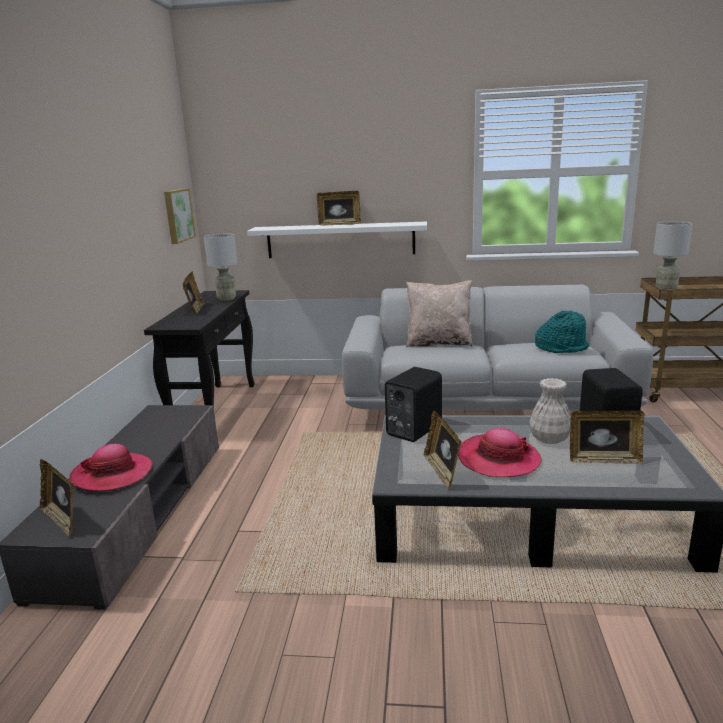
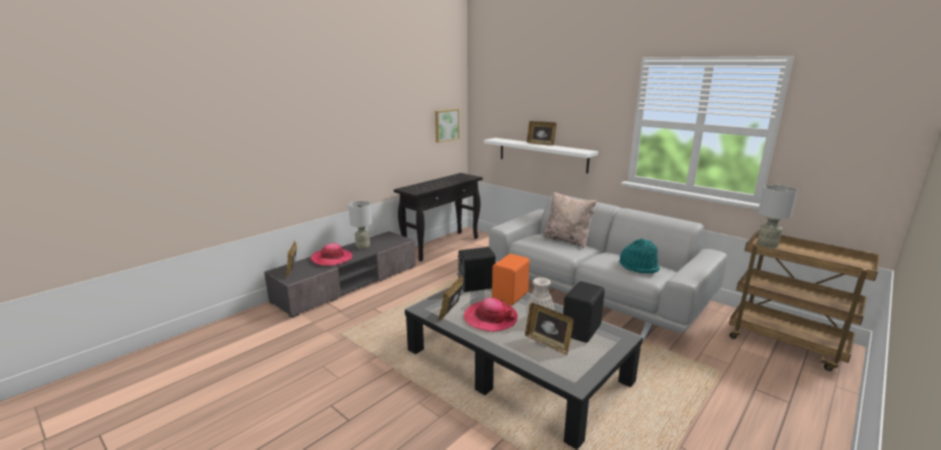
camera: 35 degrees right, 0 degrees up
picture frame [182,271,205,314] -> none
grey table lamp [204,234,238,301] -> grey table lamp moved to [348,201,372,250]
none -> orange speaker [492,254,530,306]

